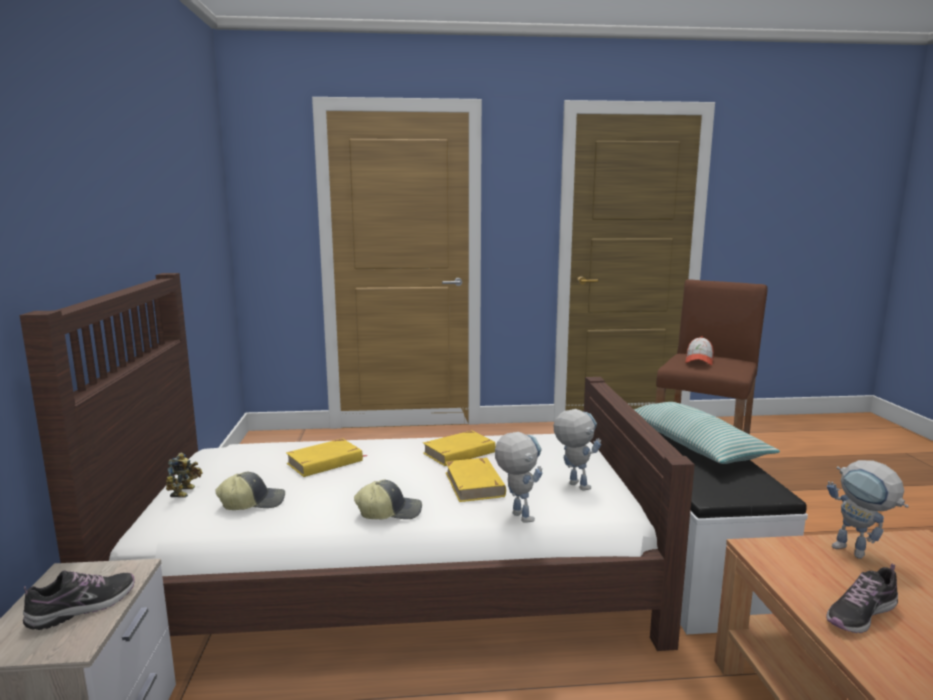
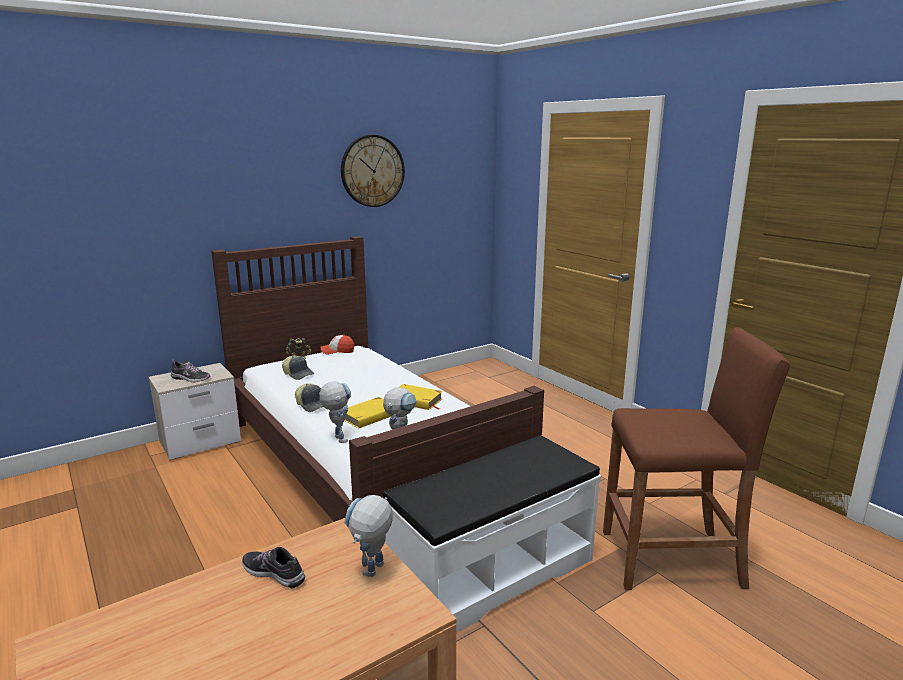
camera: 60 degrees right, 5 degrees up
yellow book [286,438,367,477] -> none
toy robot [495,432,542,523] -> toy robot turned 60 degrees counterclockwise [319,381,351,443]
pillow [634,402,780,464] -> none
cap [685,337,714,365] -> cap moved to [321,335,354,355]
none -> wall clock [341,135,405,207]

